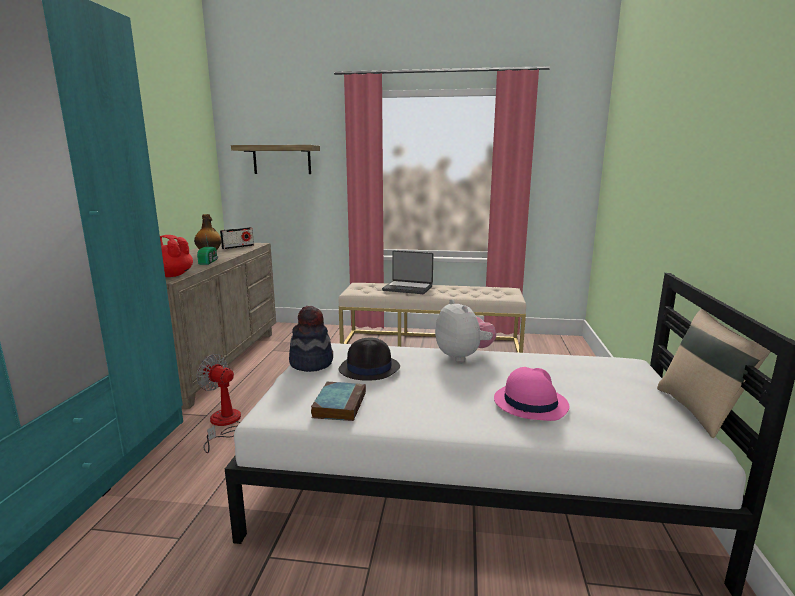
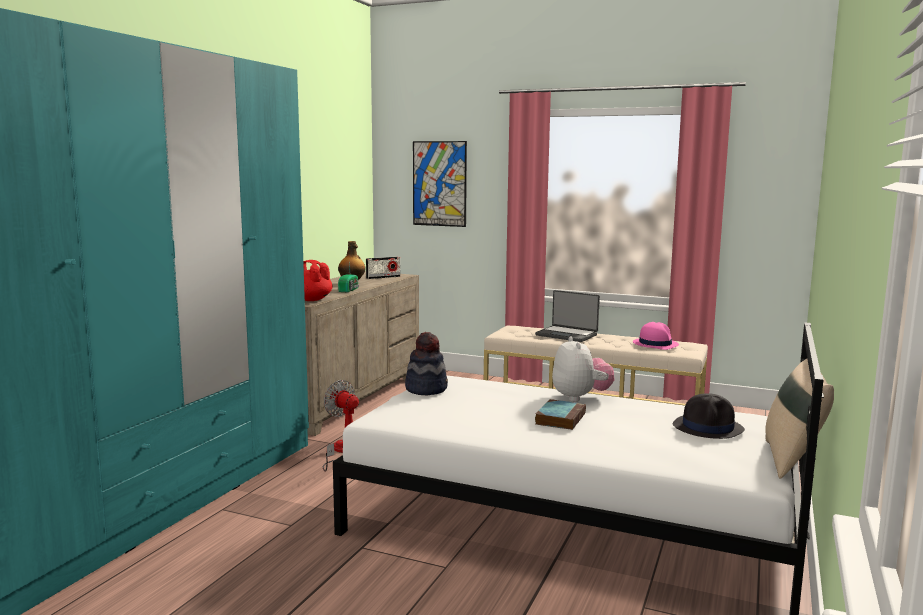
camera: 15 degrees right, 5 degrees down
shelf [231,145,320,174] -> picture [413,141,467,227]
book [311,382,366,421] -> book moved to [535,399,586,430]
black hat [338,337,400,381] -> black hat moved to [673,393,745,439]
pink hat [494,367,569,421] -> pink hat moved to [633,322,679,350]

